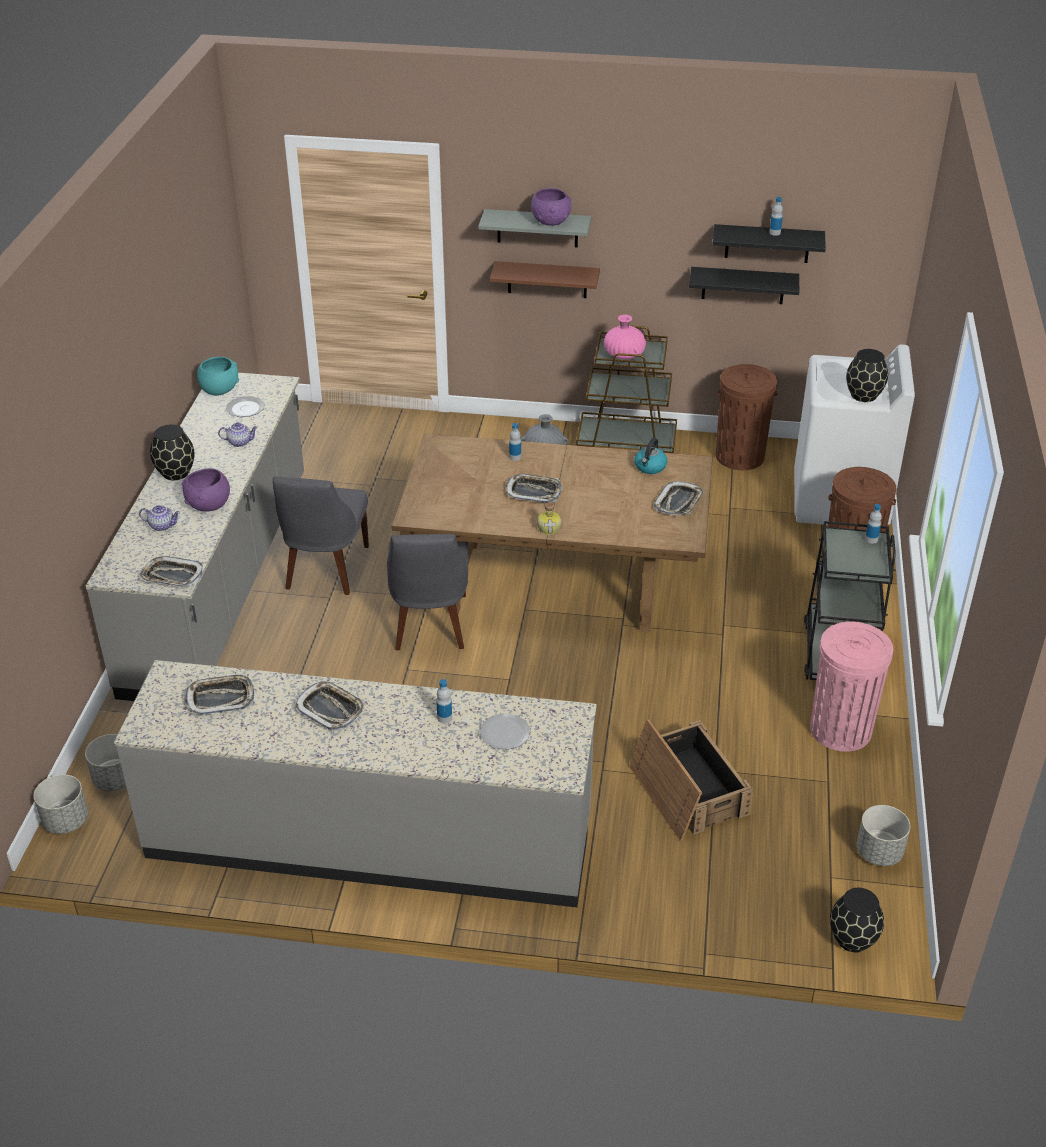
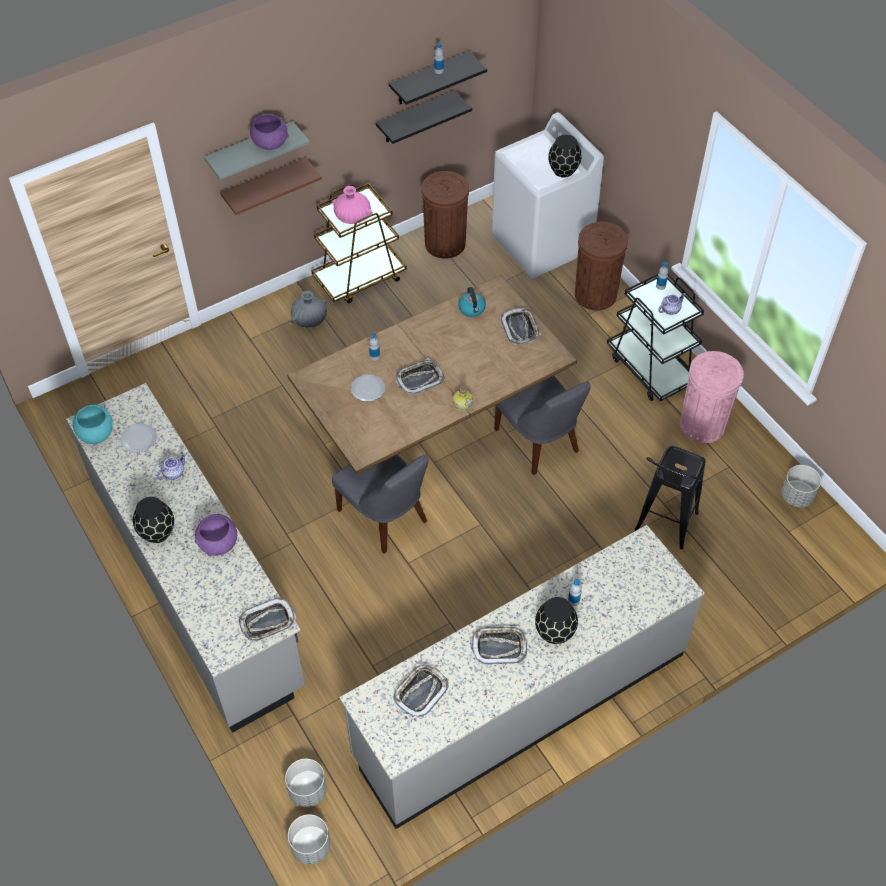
camera: 40 degrees left, 15 degrees up
teapot [139,505,180,531] -> teapot moved to [658,293,686,315]
grey chair [273,477,369,595] -> grey chair moved to [494,376,591,475]
plate [480,713,531,750] -> plate moved to [351,374,385,402]
crate [629,719,753,841] -> black stool [634,446,705,549]
black vase [830,888,884,952] -> black vase moved to [535,597,578,644]

